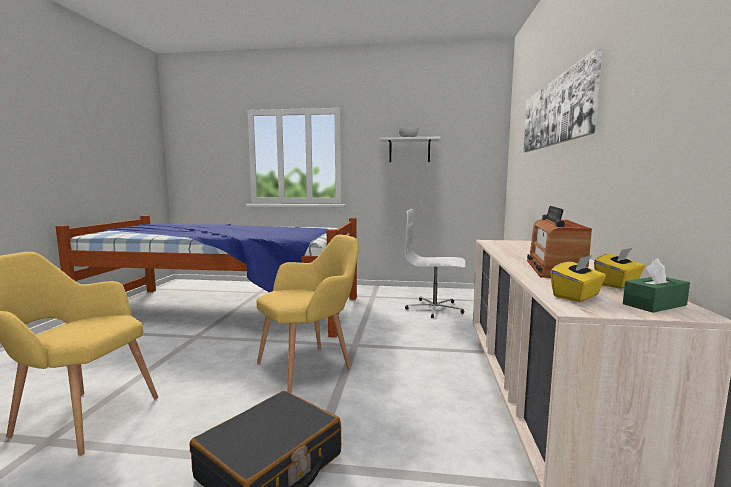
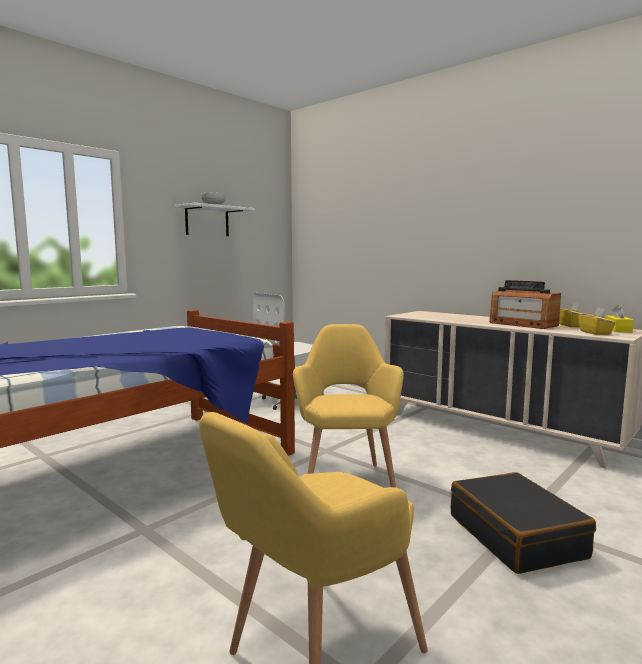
camera: 55 degrees left, 0 degrees up
picture [523,49,602,152] -> none
green tissue box [623,258,690,313] -> yellow tissue box [605,305,634,333]

